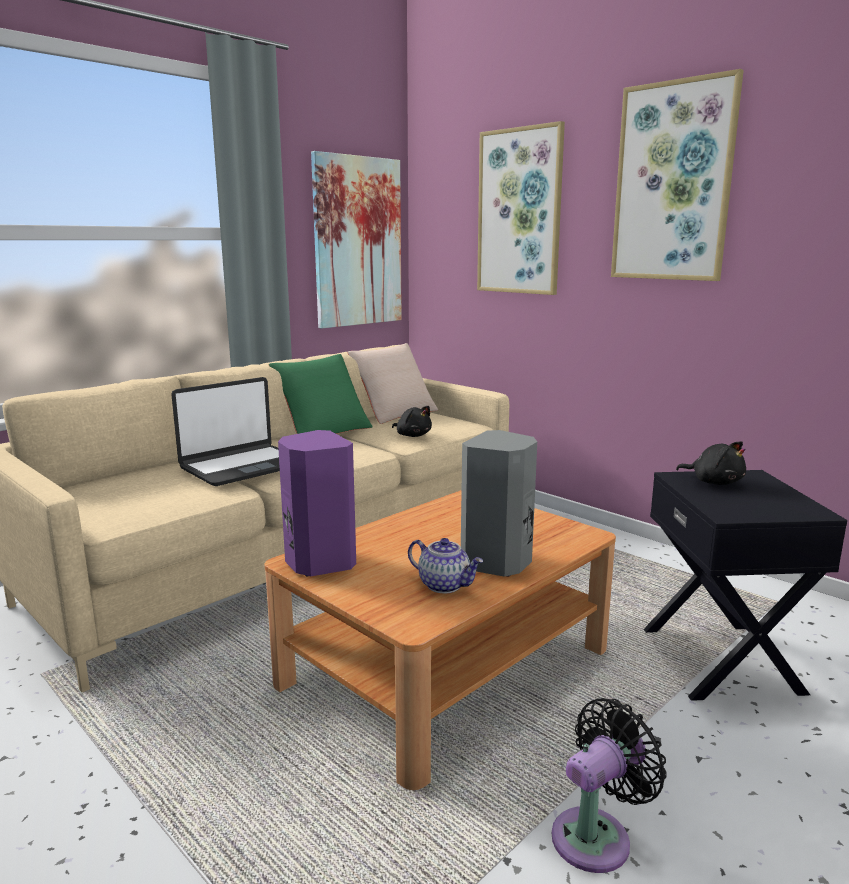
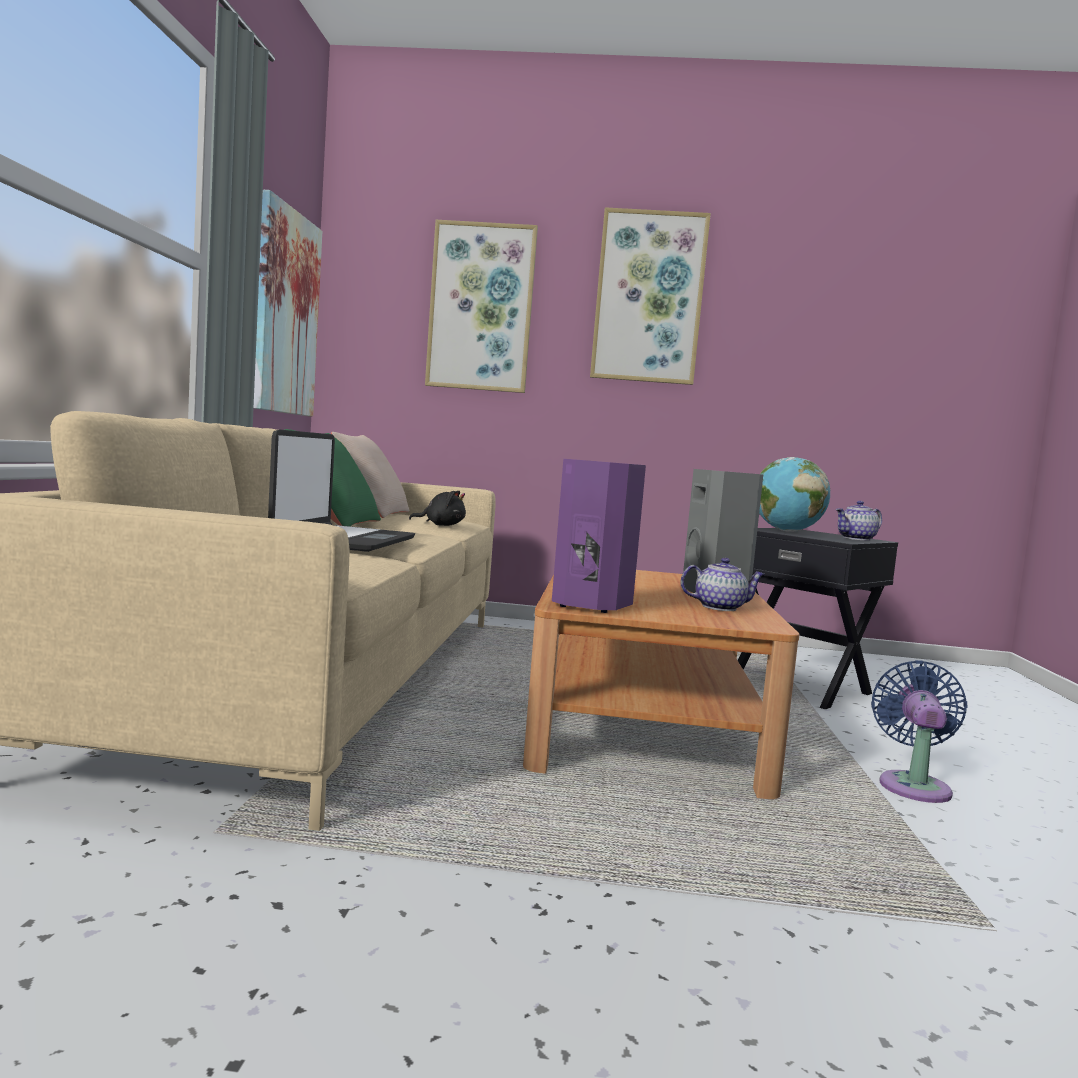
camera: 40 degrees left, 10 degrees down
black fan [552,698,667,873] -> blue fan [871,660,968,803]
black plush toy [676,441,746,485] -> globe [759,457,830,532]
none -> teapot [836,501,882,541]

